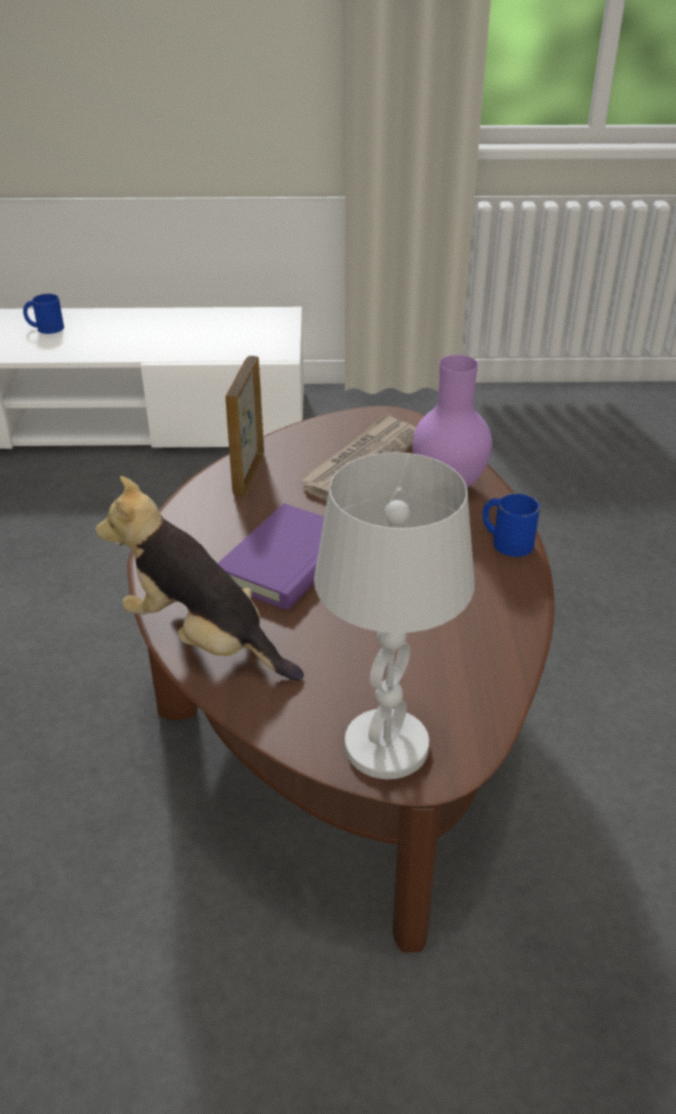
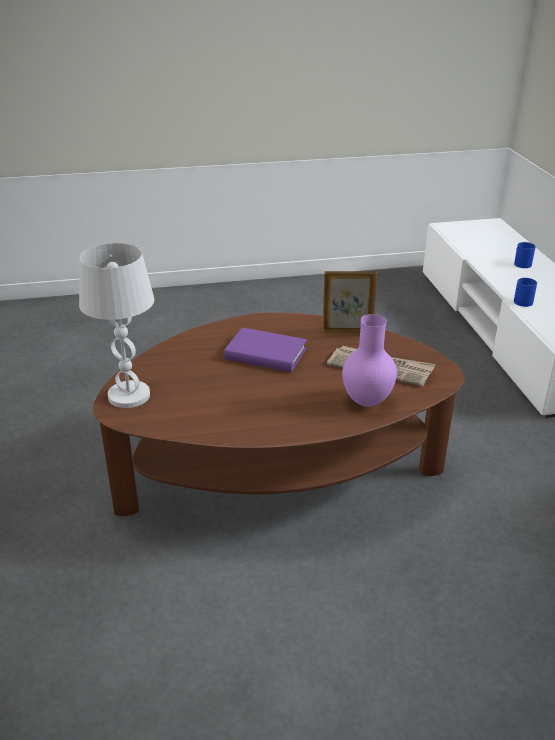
camera: 80 degrees right, 5 degrees down
plush toy [96,476,304,681] -> none
blue mug [482,493,540,557] -> blue mug moved to [514,278,537,307]

